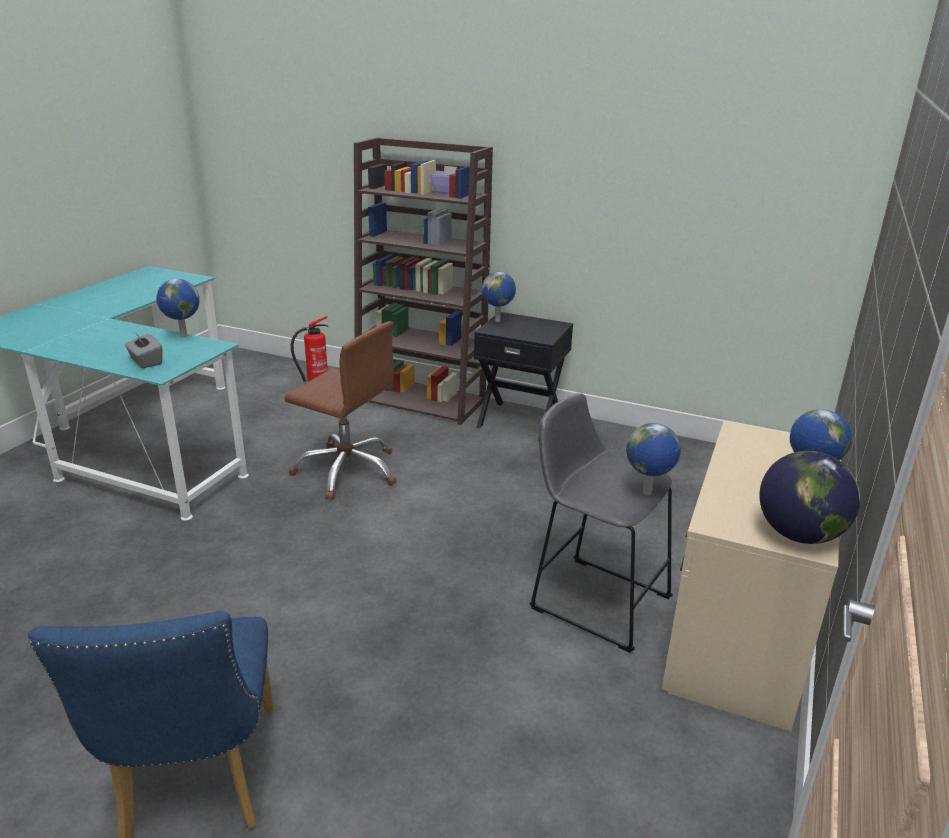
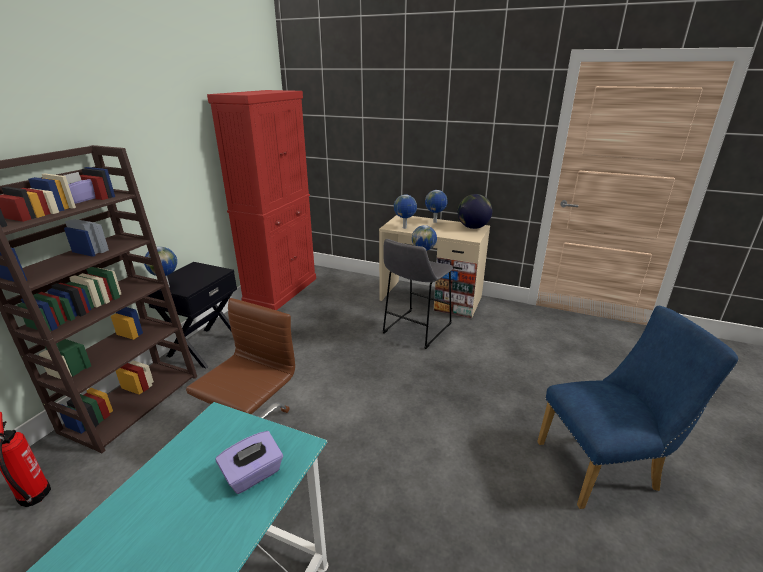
camera: 90 degrees left, 0 degrees up
grey tissue box [125,334,163,368] -> purple tissue box [215,431,283,494]
globe [156,279,200,338] -> globe moved to [394,195,417,229]
none -> red cabinet [207,90,316,310]

